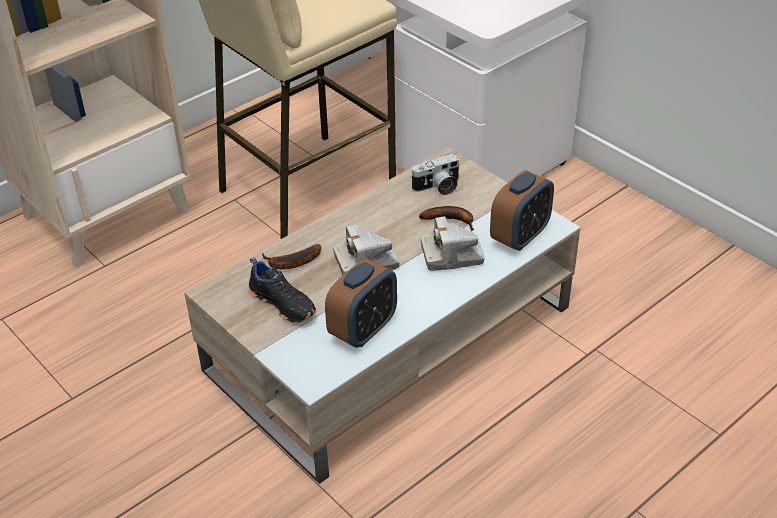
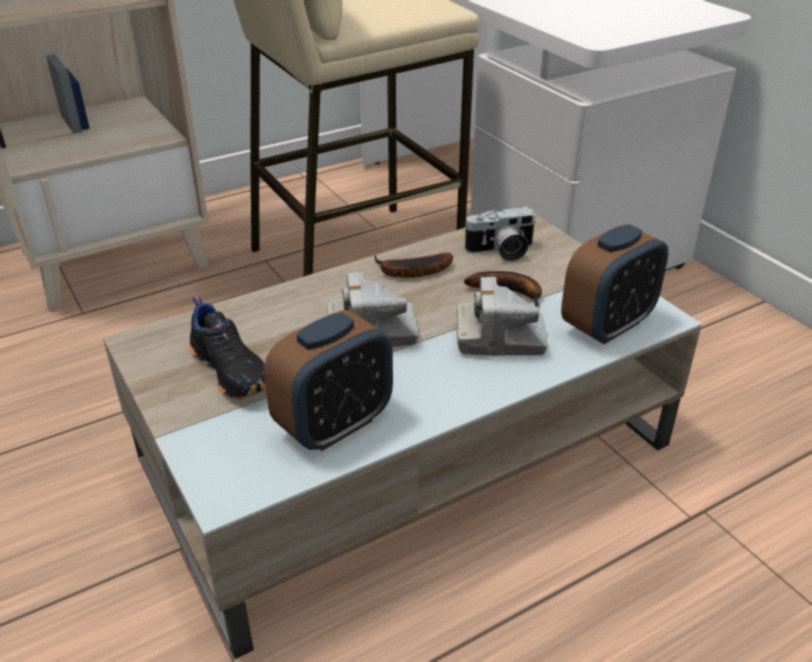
camera: 10 degrees right, 5 degrees down
banana [262,244,321,269] -> banana moved to [375,253,453,278]

